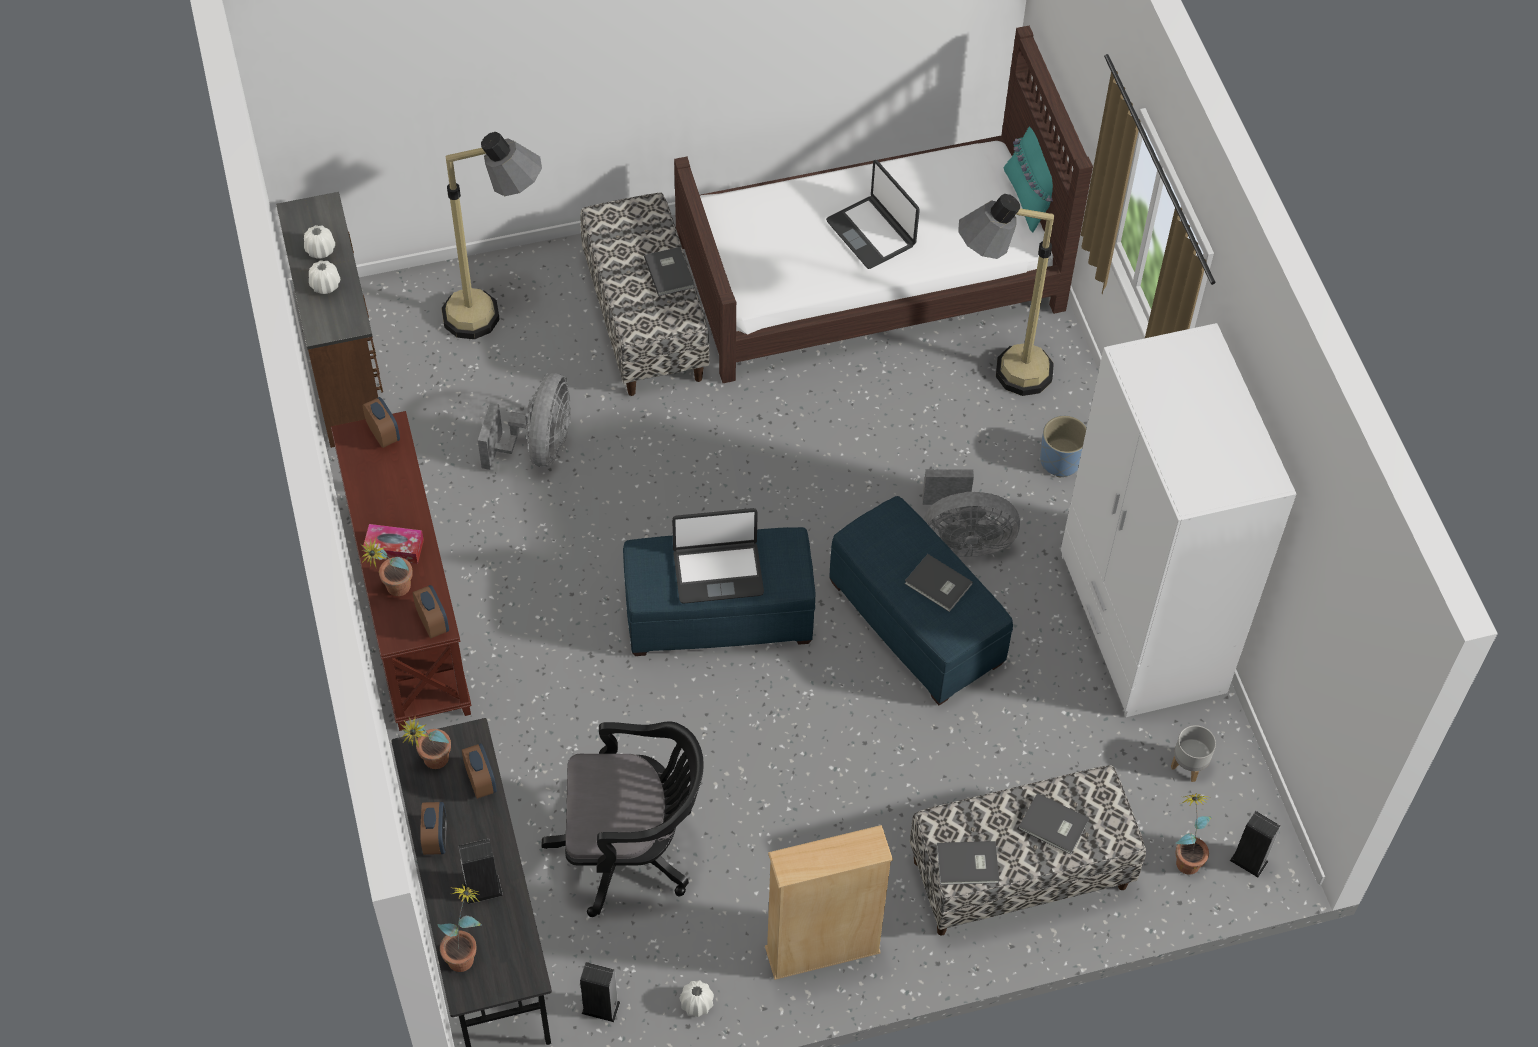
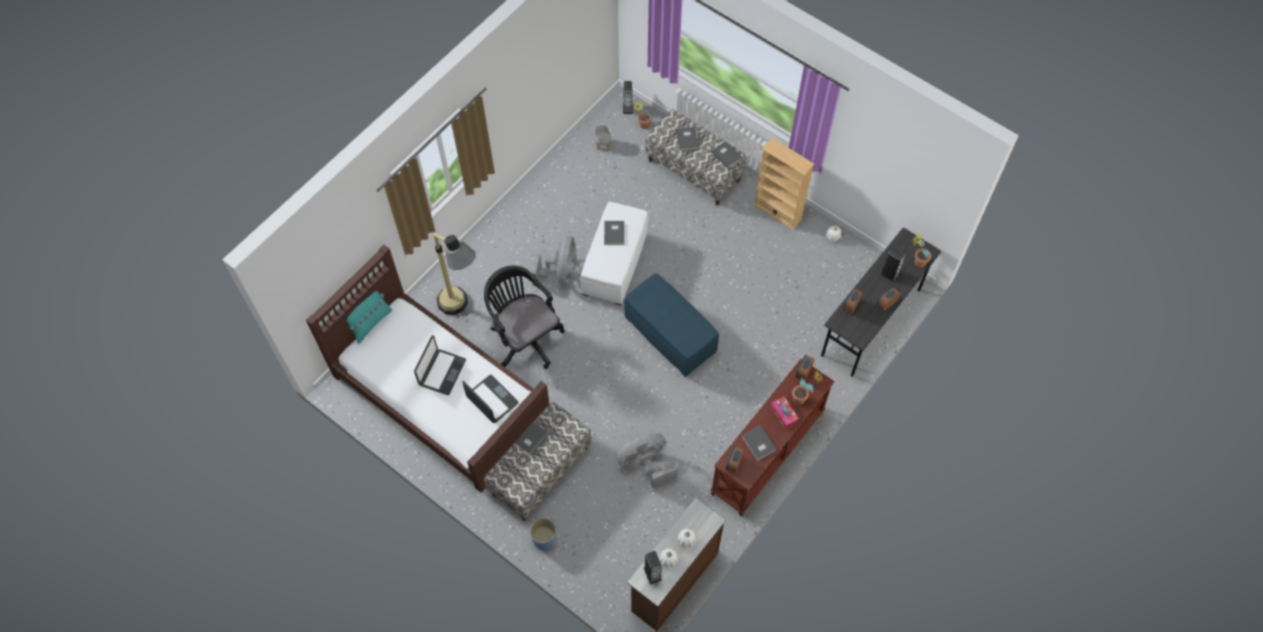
camera: 125 degrees left, 5 degrees up
potted plant [399,715,451,769] -> none
floor lamp [441,132,542,339] -> none
black office chair [541,721,704,917] -> black office chair moved to [484,266,565,369]
speaker [580,962,620,1022] -> speaker moved to [644,551,662,585]
laptop [672,508,764,604] -> laptop moved to [462,375,519,423]
blue ottoman [829,496,1013,705] -> white ottoman [580,202,648,305]
grey fan [922,469,1020,557] -> grey fan turned 45 degrees clockwise [531,236,577,286]
blue planter [1040,416,1087,477] -> blue planter moved to [530,518,556,550]
white wardrobe [1061,323,1296,717] -> none
none -> grey book [742,425,777,460]

